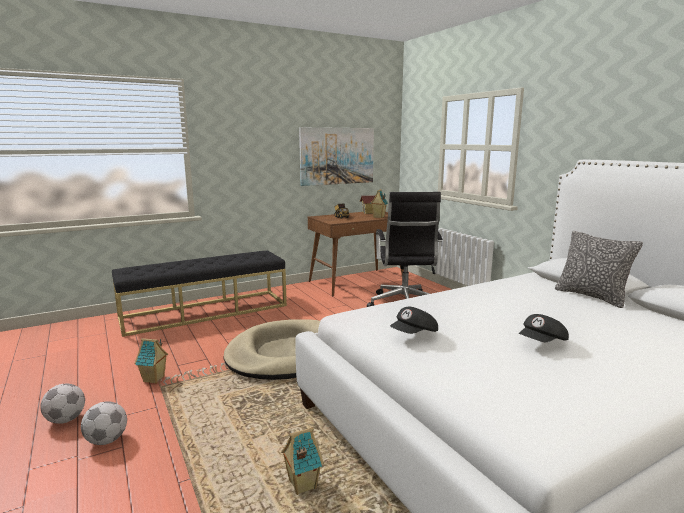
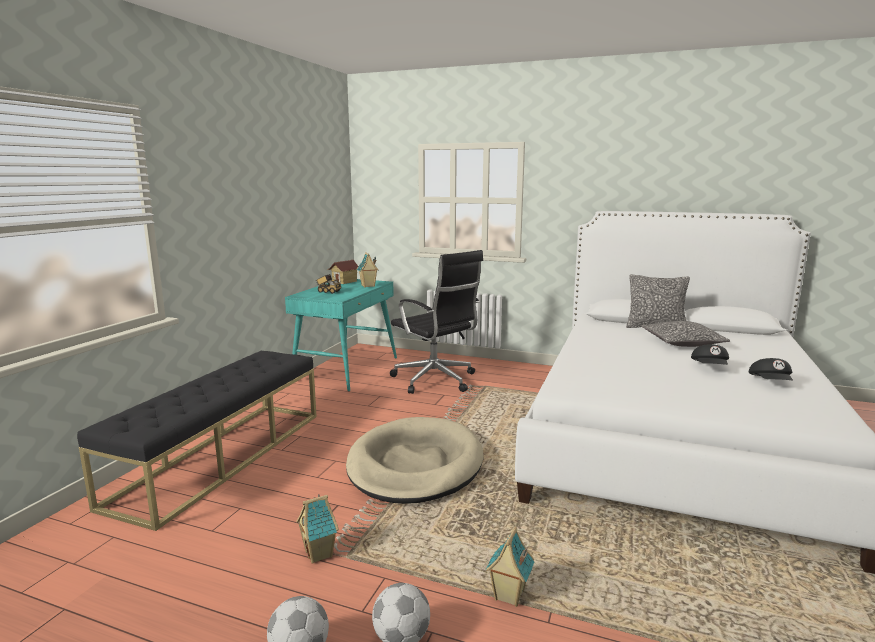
camera: 40 degrees left, 0 degrees up
toy house [281,427,324,495] -> toy house moved to [486,527,535,607]
picture [299,127,374,186] -> none
brown desk [308,212,404,296] -> turquoise desk [285,279,397,392]
black cap [390,307,438,334] -> black cap moved to [749,358,793,381]
none -> pillow [641,321,730,347]

